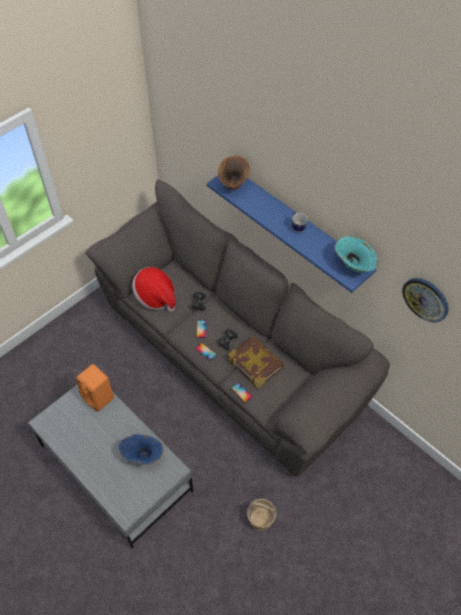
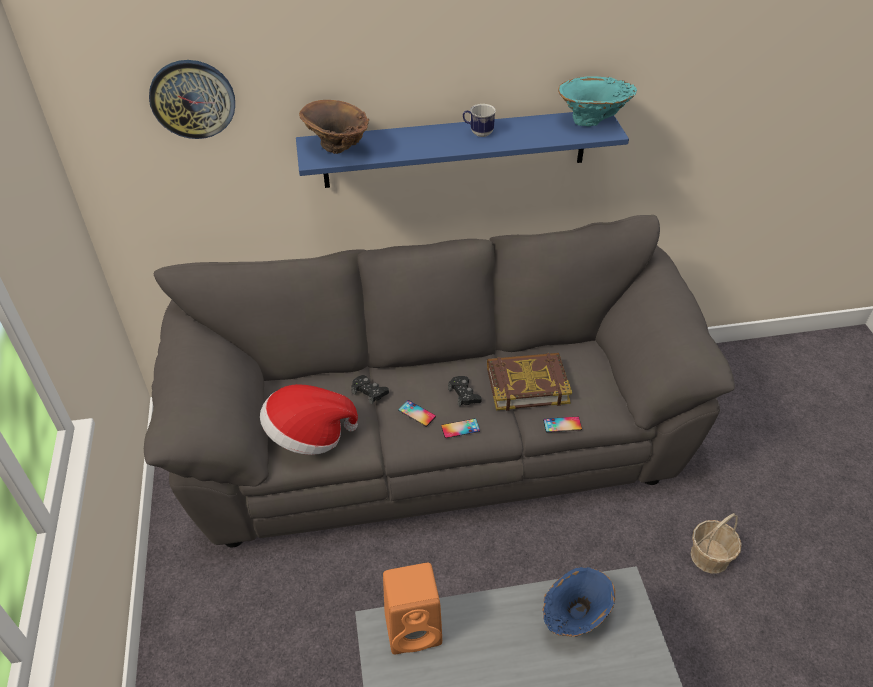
camera: 55 degrees left, 10 degrees down
wall clock [402,278,448,322] -> wall clock moved to [149,60,235,139]

